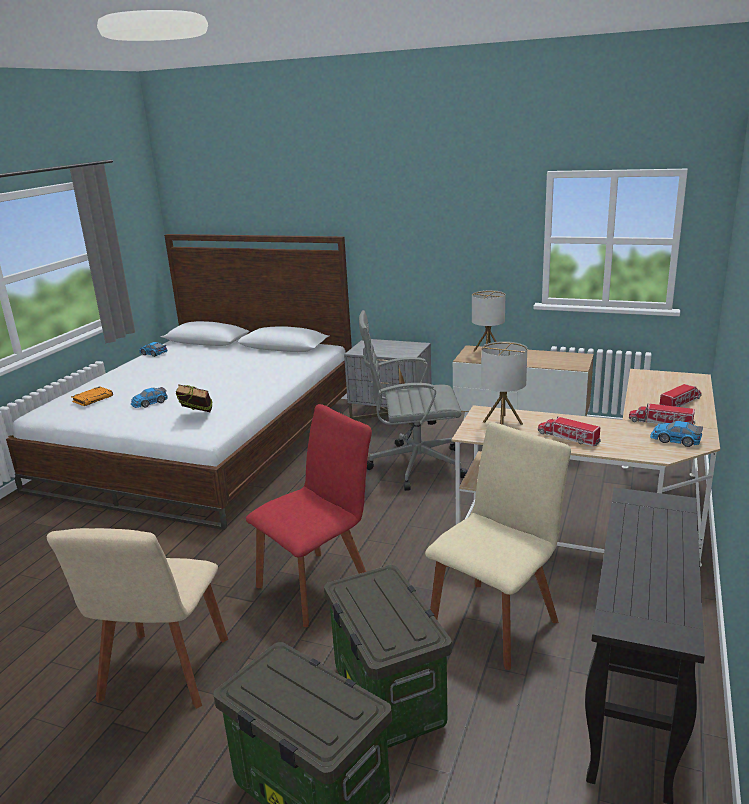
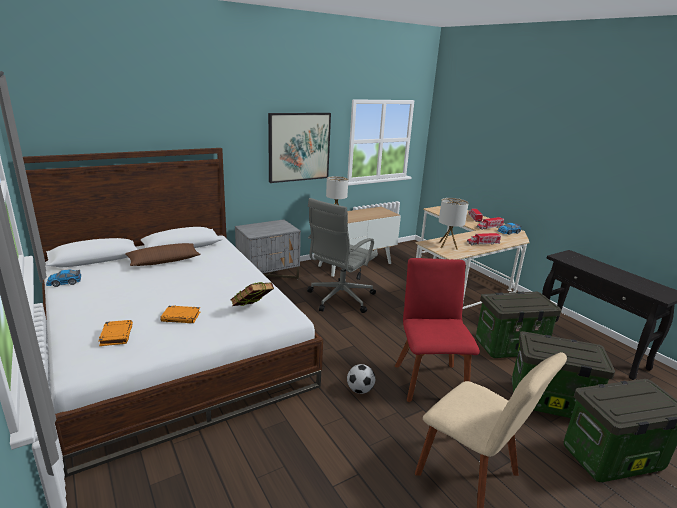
camera: 55 degrees left, 0 degrees up
toy car [131,387,168,408] -> orange book [160,306,200,323]
beige chair [425,423,571,670] -> storage box [476,292,562,358]
none -> brown pillow [125,243,201,266]
none -> picture [268,113,331,183]
none -> football [347,364,375,394]

